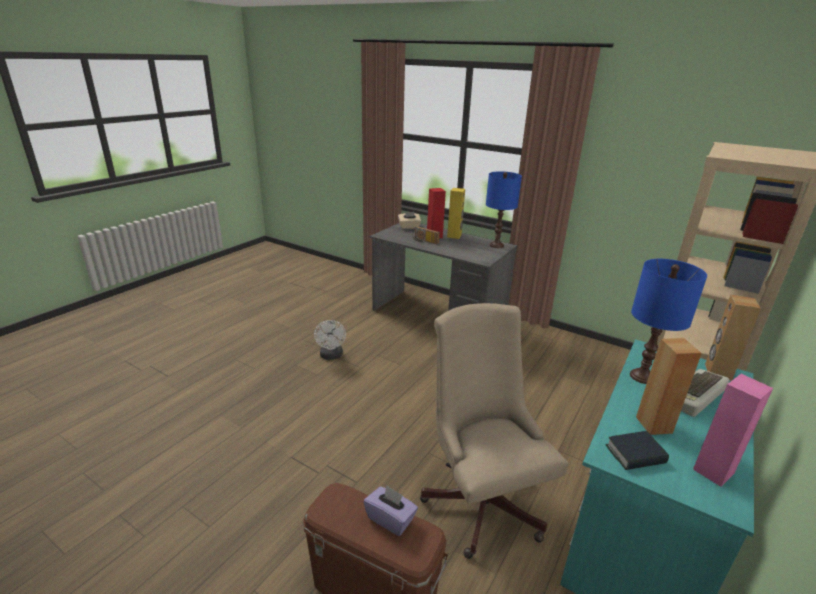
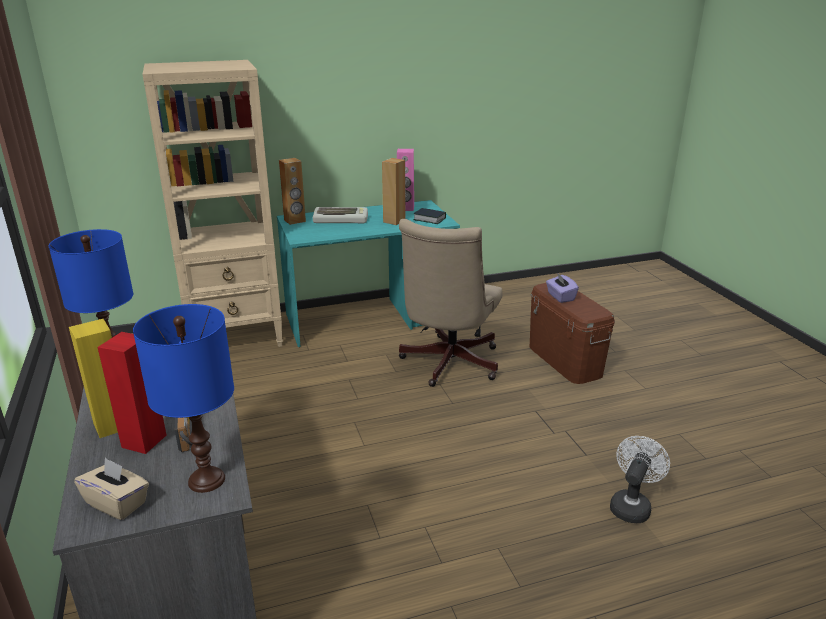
camera: 140 degrees left, 0 degrees up
white fan [314,320,346,360] -> white fan moved to [610,436,670,523]
blue table lamp [630,259,707,384] -> blue table lamp moved to [133,304,234,493]

